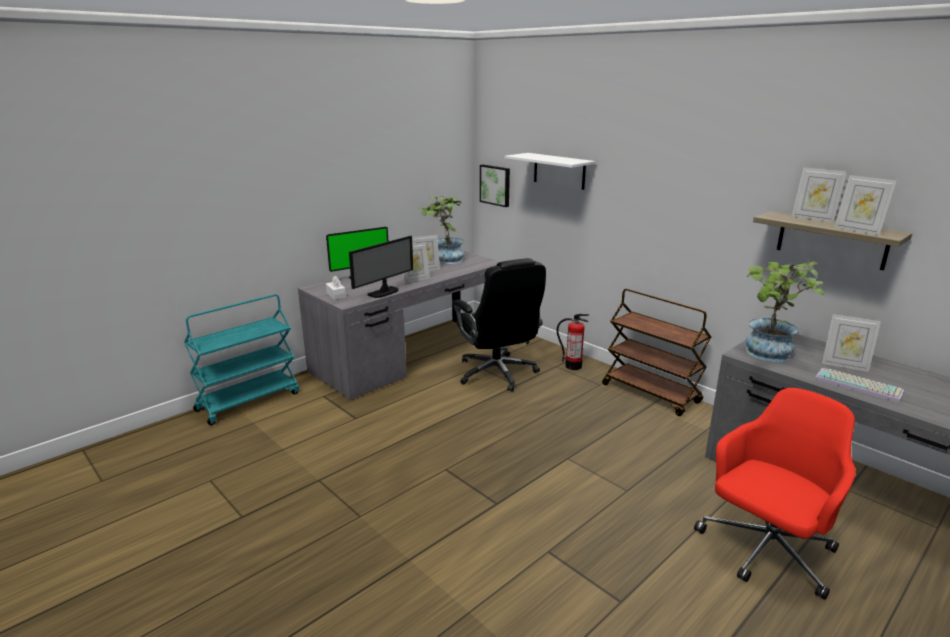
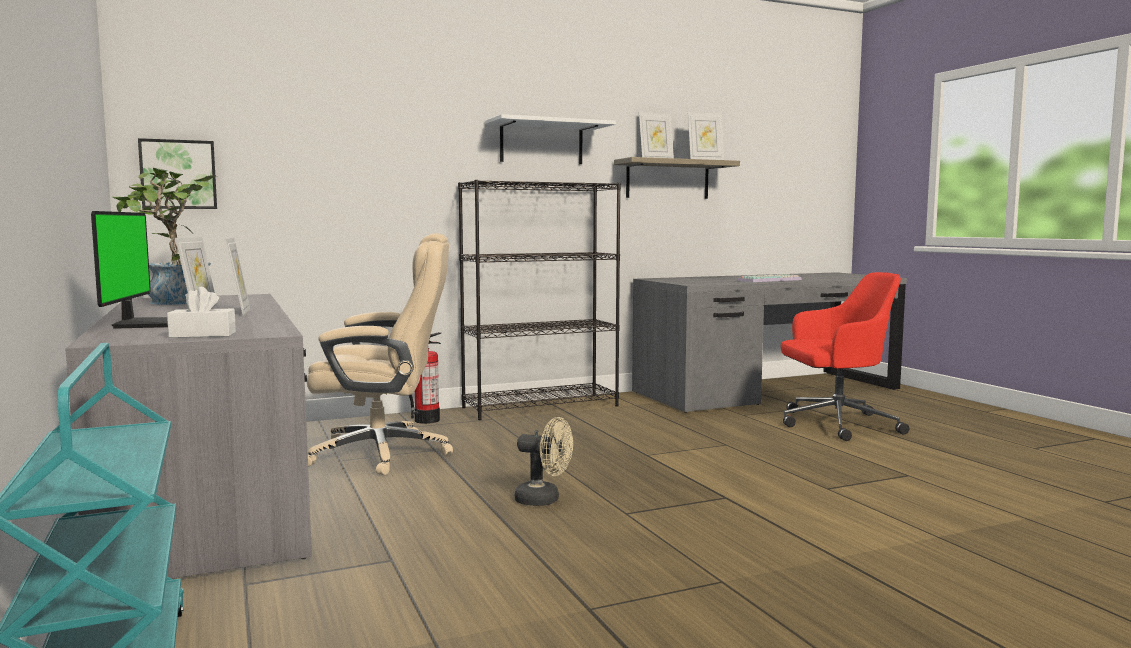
camera: 70 degrees left, 15 degrees down
monitor [349,236,413,298] -> none
black office chair [453,258,546,392] -> beige office chair [307,233,453,475]
white shelf [505,153,595,190] -> white shelf moved to [485,114,616,164]
brown cart [602,289,711,416] -> black bookcase [458,180,621,420]
red office chair [694,388,856,600] -> red office chair turned 105 degrees clockwise [781,272,909,441]
potted plant [746,262,824,362] -> none
picture frame [822,314,881,372] -> none
none -> beige fan [515,417,573,506]

